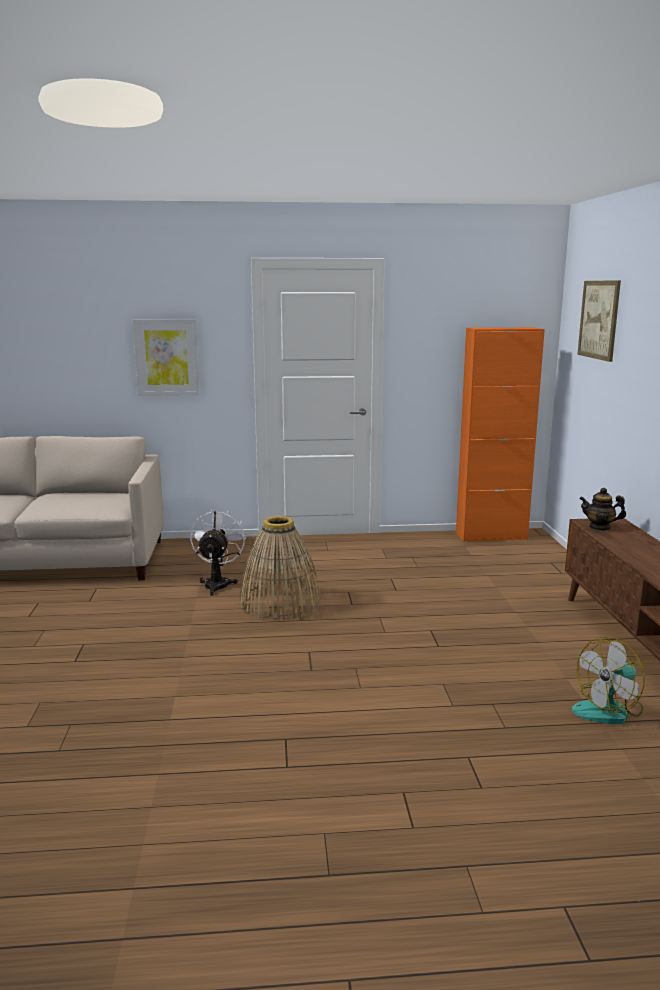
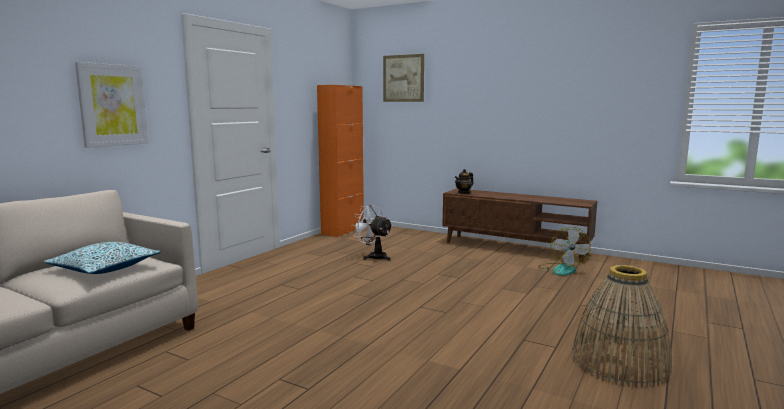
camera: 55 degrees left, 5 degrees down
white fan [190,509,247,596] -> white fan moved to [352,205,393,261]
basket [239,516,321,620] -> basket moved to [571,265,672,388]
none -> pillow [43,242,161,274]

